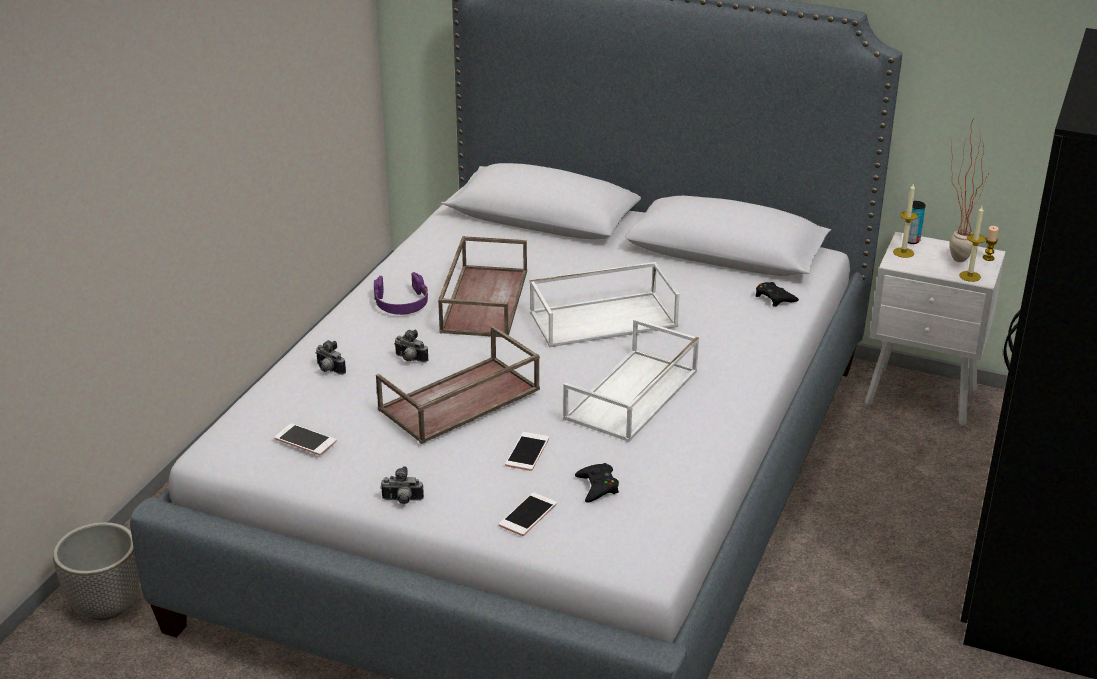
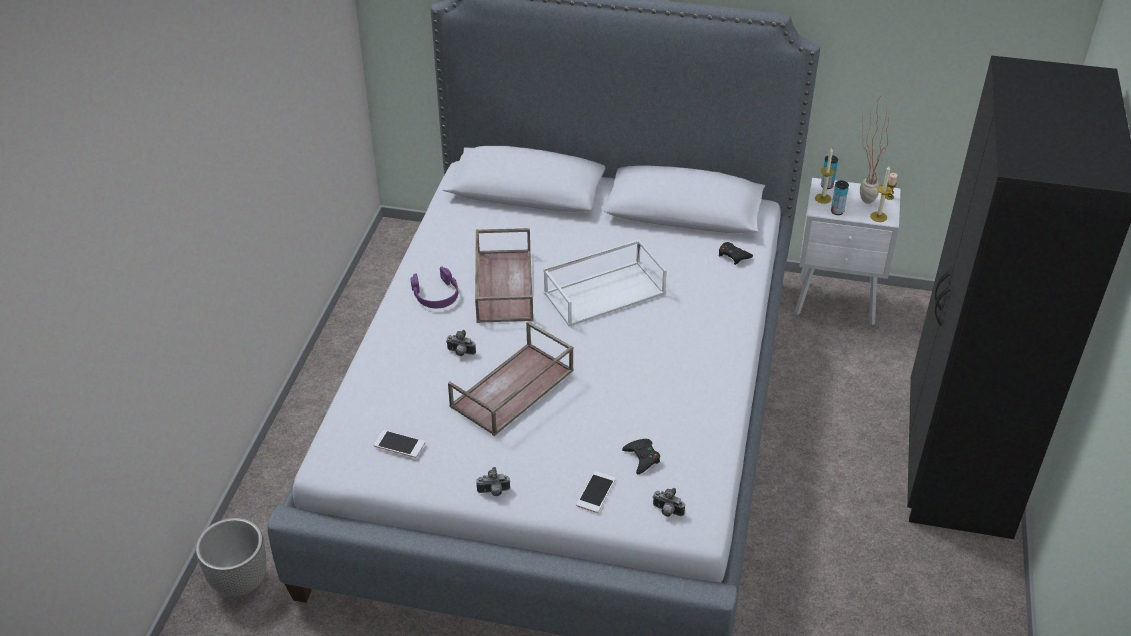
camera: 10 degrees left, 10 degrees up
camera [315,340,346,375] -> camera moved to [653,488,685,517]
phone [505,432,549,471] -> none
white tray [563,319,699,442] -> none
none -> can [831,181,849,215]

